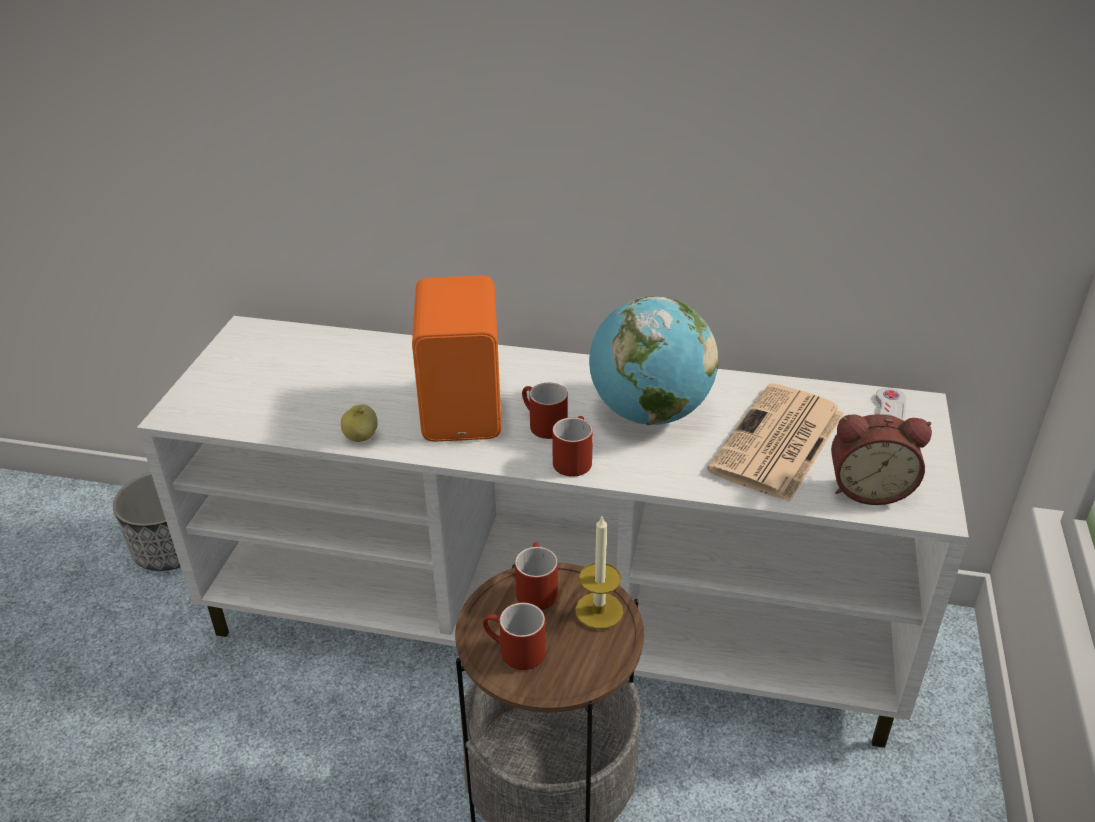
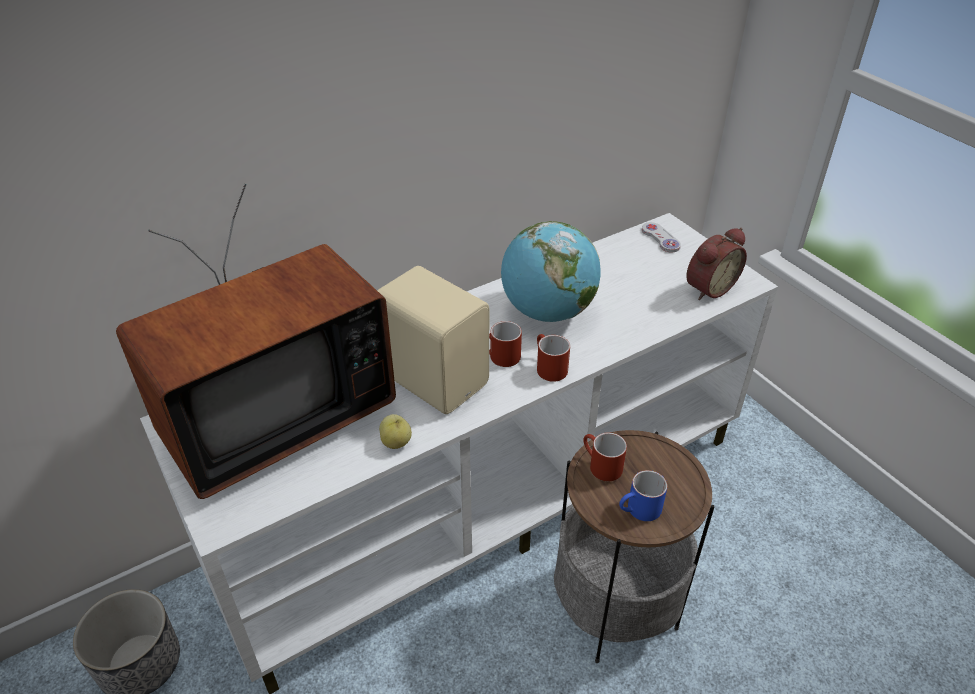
camera: 45 degrees left, 5 degrees up
orange speaker [412,275,502,442] -> beige speaker [377,266,489,414]
red mug [483,602,546,670] -> blue mug [619,470,668,521]
candle [575,516,623,629] -> none
newspaper [707,384,844,502] -> none
none -> television [116,184,396,499]

